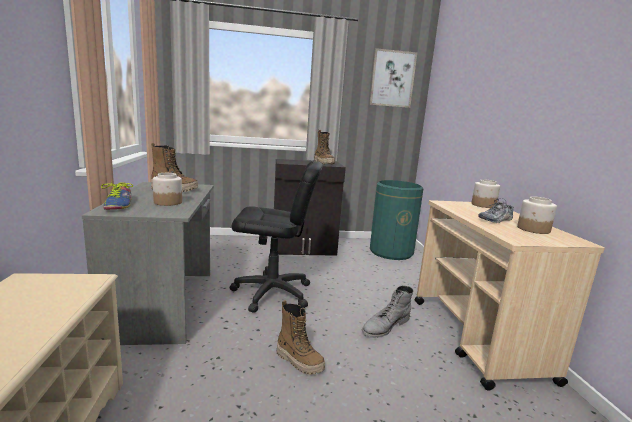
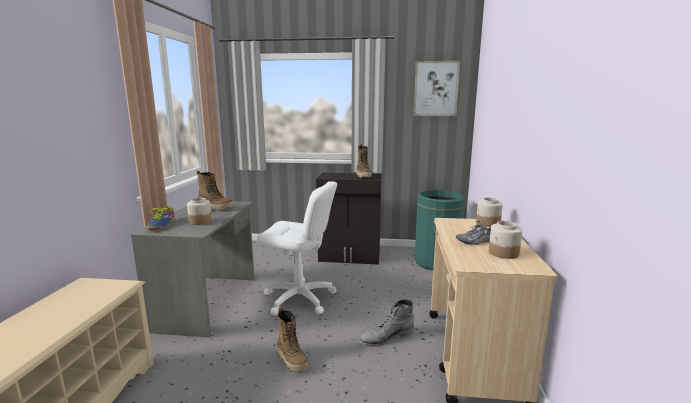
camera: 15 degrees right, 0 degrees up
black office chair [230,161,323,313] -> white office chair [257,181,337,315]

